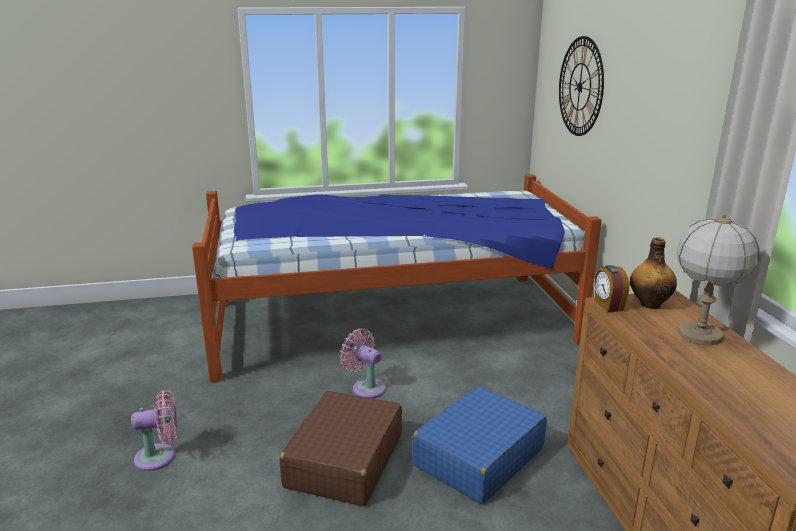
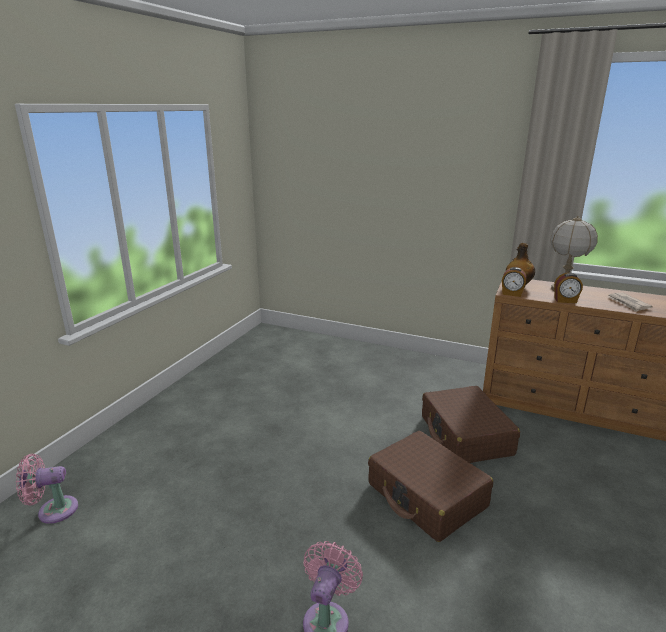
camera: 55 degrees left, 0 degrees up
bed [192,174,602,383] -> none
pink fan [340,328,386,399] -> pink fan moved to [16,454,78,524]
blue suitcase [412,386,547,504] -> brown suitcase [422,386,520,463]
wall clock [559,36,604,136] -> none
none -> alarm clock [554,273,583,303]
none -> newspaper [607,293,653,312]

